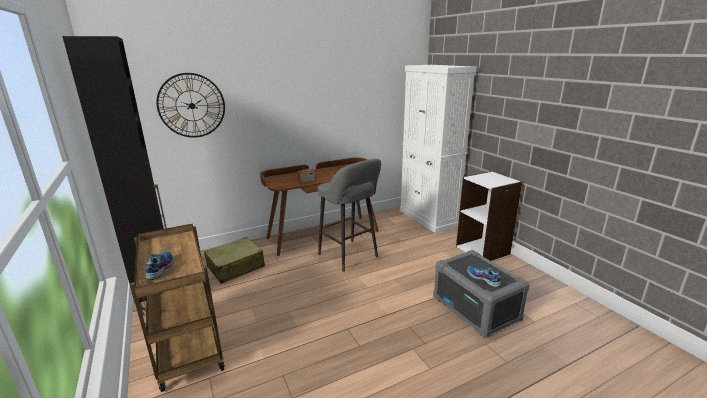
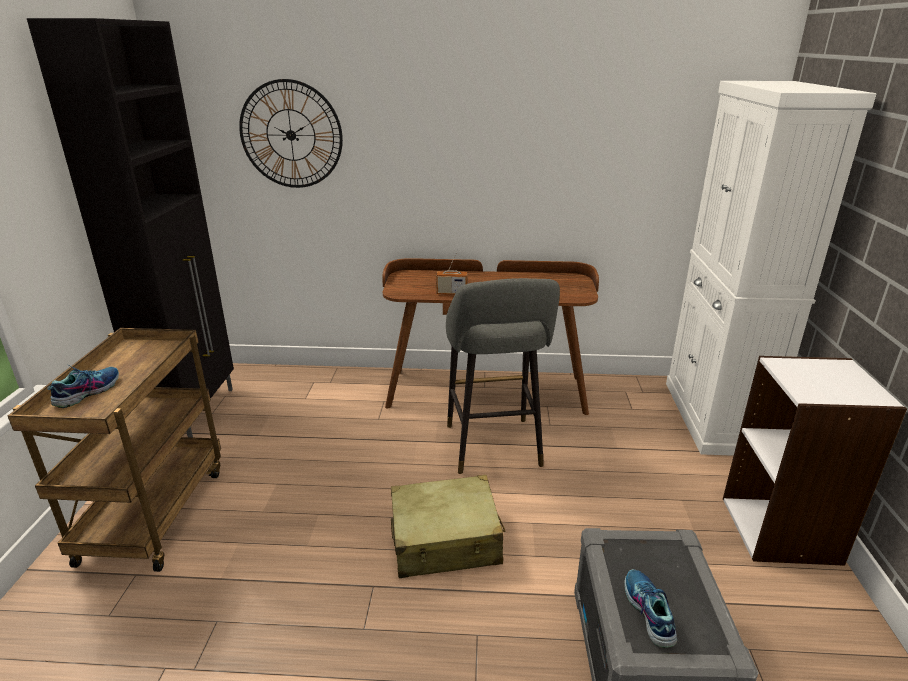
camera: 30 degrees right, 5 degrees up
beige suitcase [204,237,265,284] -> beige suitcase moved to [391,475,505,578]

